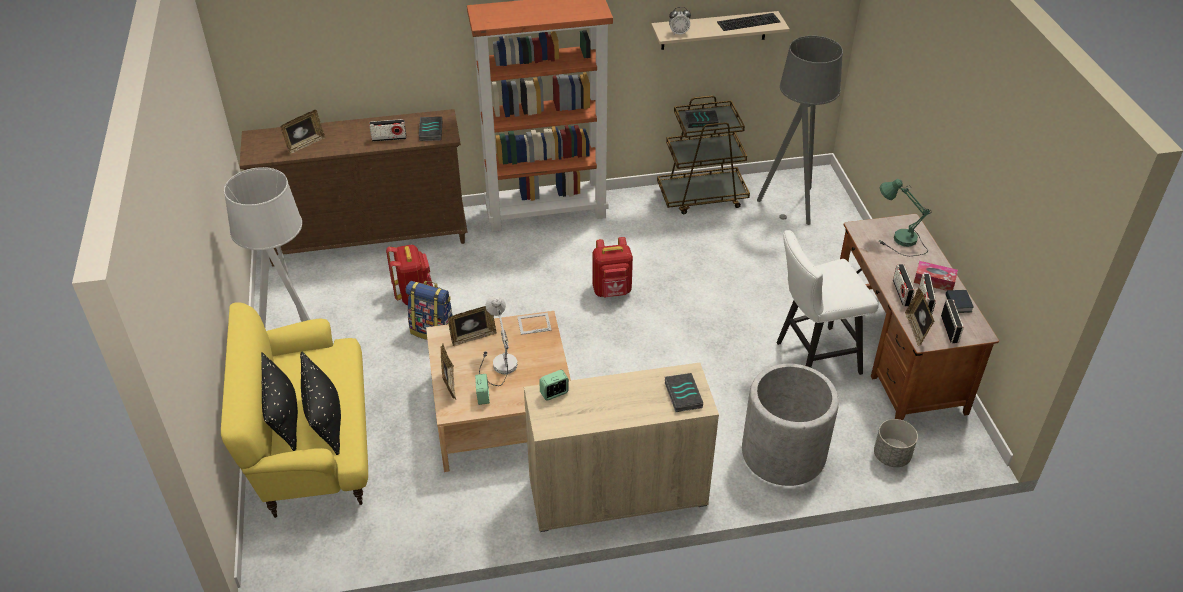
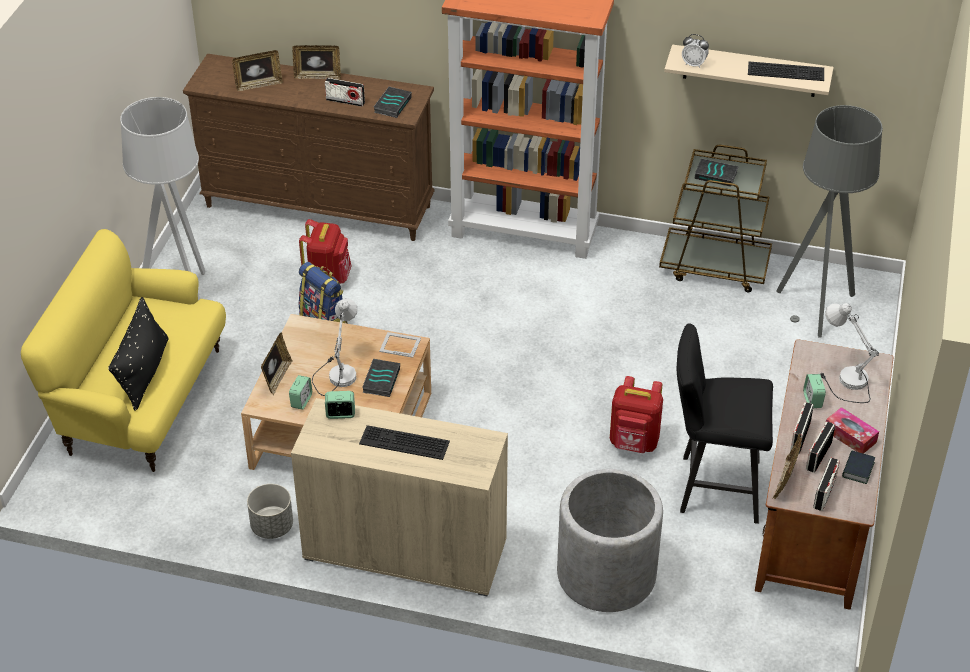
camera: 25 degrees right, 0 degrees up
black pillow [261,352,298,451] -> none
picture frame [448,306,497,346] -> picture frame moved to [292,45,341,80]
red backpack [592,237,633,298] -> red backpack moved to [610,376,663,453]
book [665,373,703,412] -> book moved to [362,359,400,397]
white stool [777,230,879,375] -> black stool [677,323,773,524]
grey planter [874,419,918,467] -> grey planter moved to [247,484,293,539]
green table lamp [879,179,932,256] -> white table lamp [819,303,879,403]
none -> keyboard [359,425,450,460]
none -> alarm clock [803,374,826,408]

